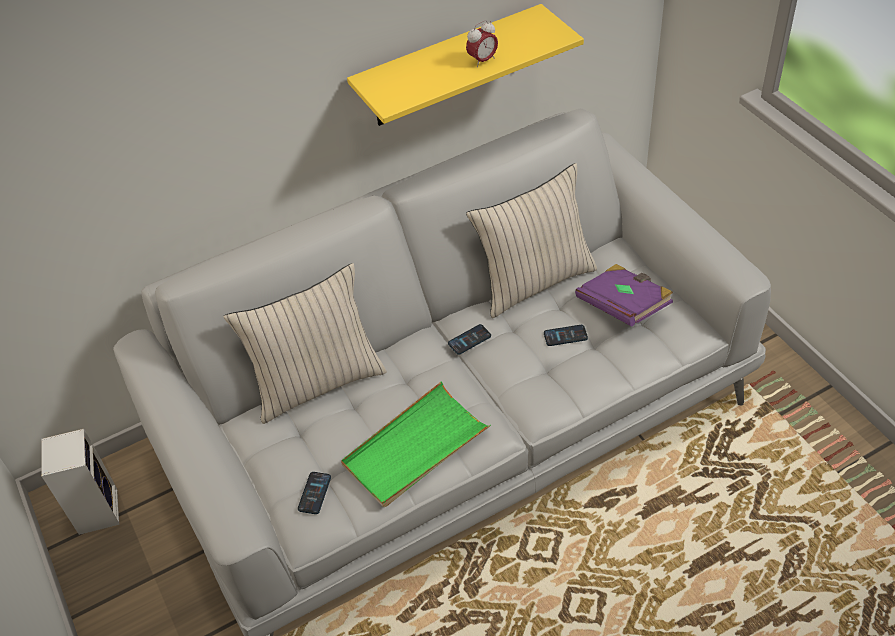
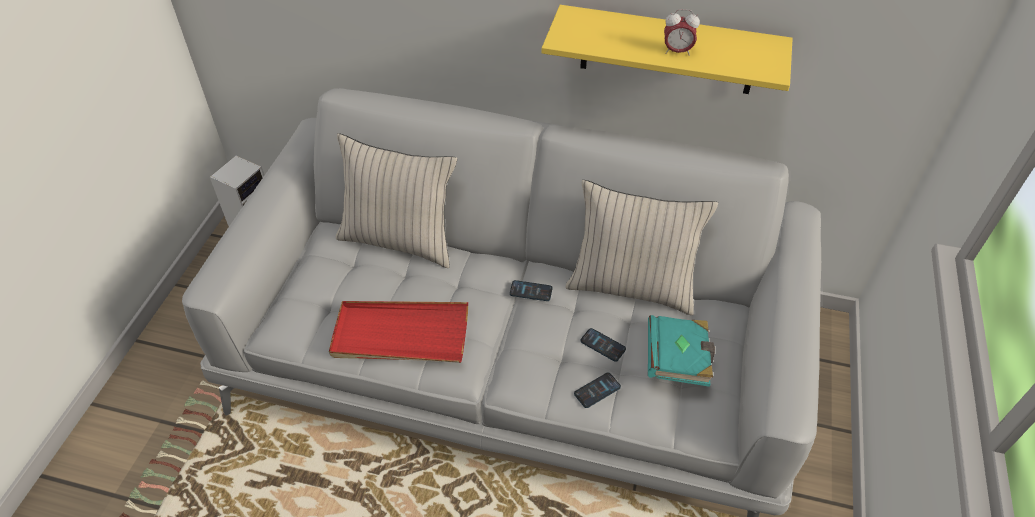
camera: 40 degrees right, 0 degrees up
phone [298,472,331,514] -> phone moved to [574,372,621,408]
green tray [341,381,491,507] -> red tray [329,301,468,363]
purple book [575,264,673,327] -> turquoise book [648,315,715,387]

